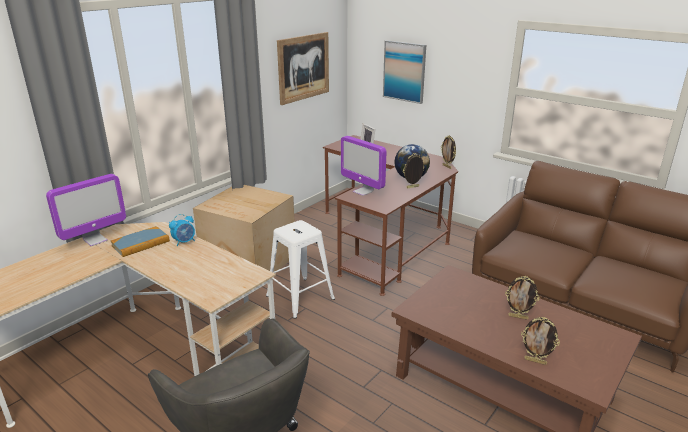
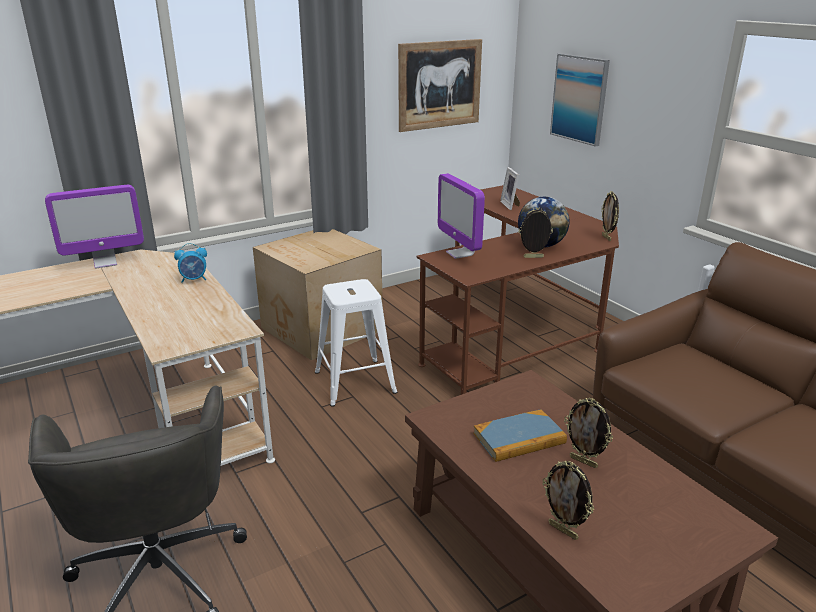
camera: 20 degrees right, 0 degrees up
book [111,226,170,257] -> book moved to [473,409,567,462]

